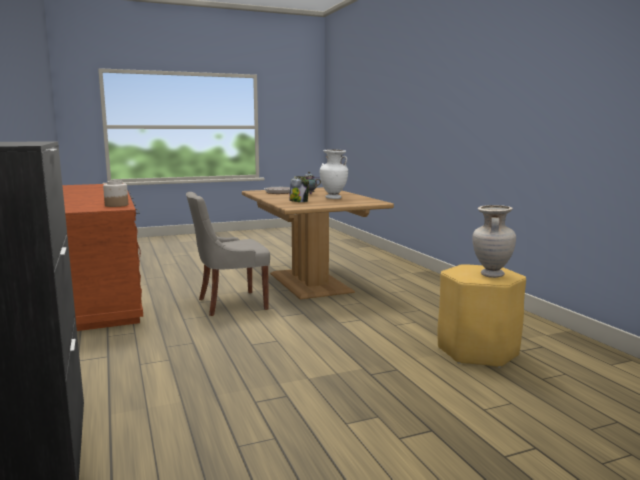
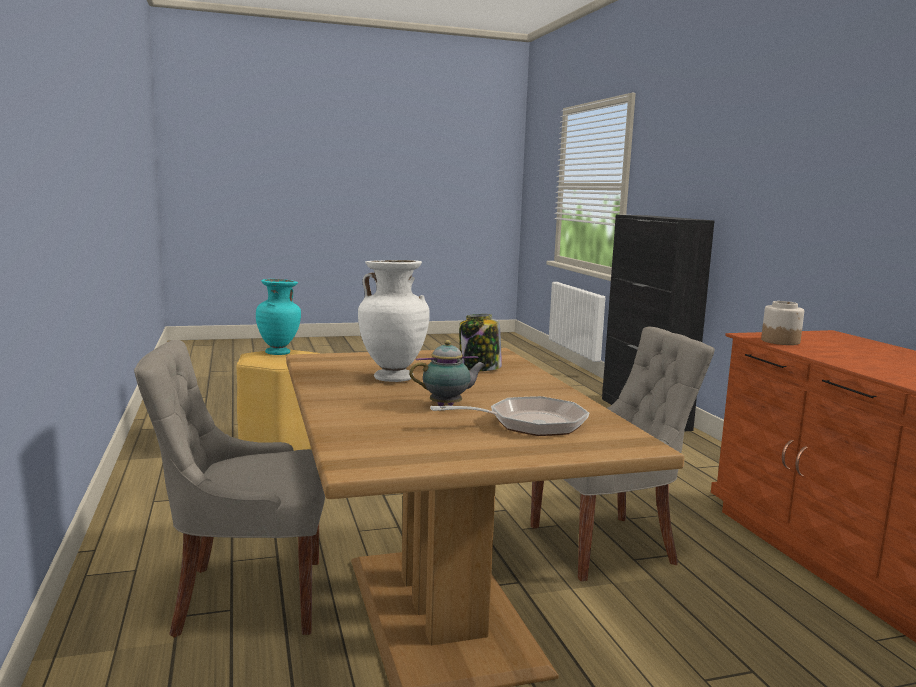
camera: 175 degrees left, 0 degrees up
beige vase [472,205,516,278] -> turquoise vase [256,279,301,355]
none -> grey chair [134,340,325,638]

